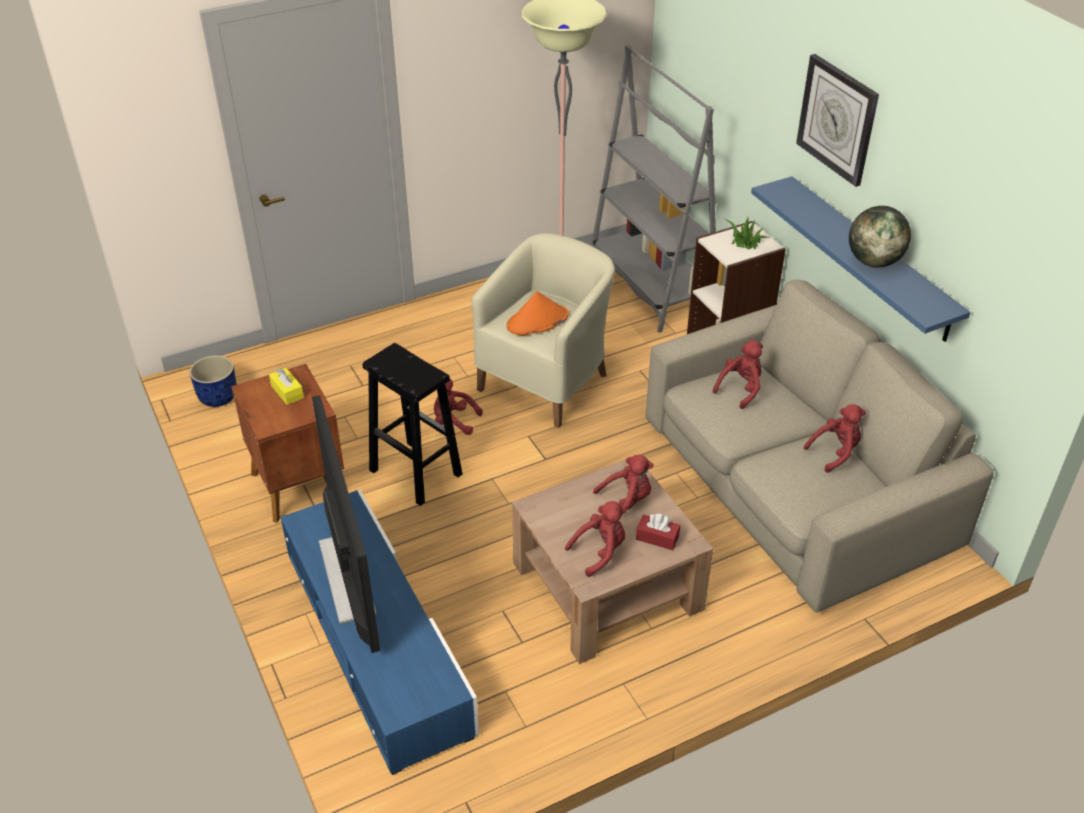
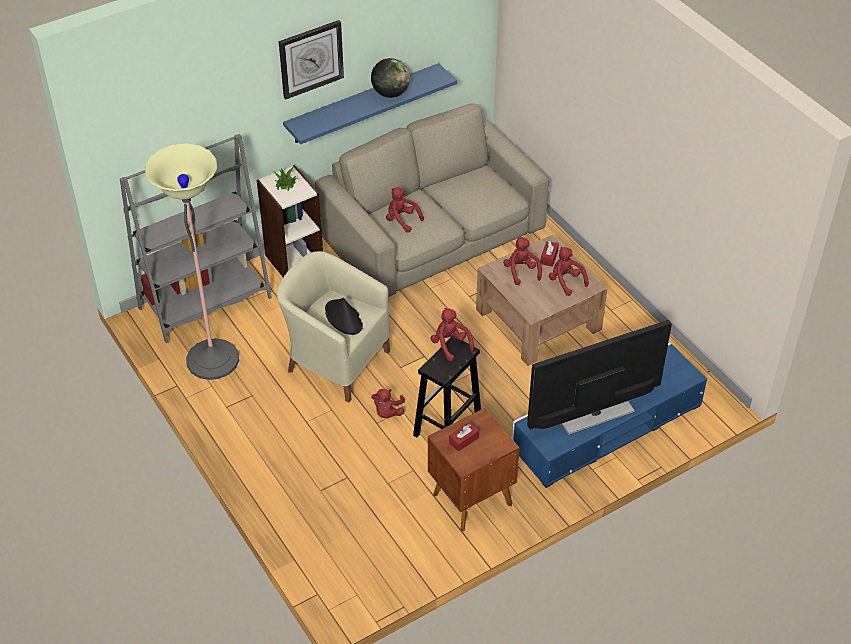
camera: 95 degrees left, 5 degrees up
blue planter [189,355,237,407] -> none
yellow tissue box [269,368,304,405] -> red tissue box [449,422,479,451]
orange hat [507,291,569,335] -> black hat [325,298,363,335]
red plush toy [804,404,866,473] -> red plush toy moved to [430,308,474,361]

